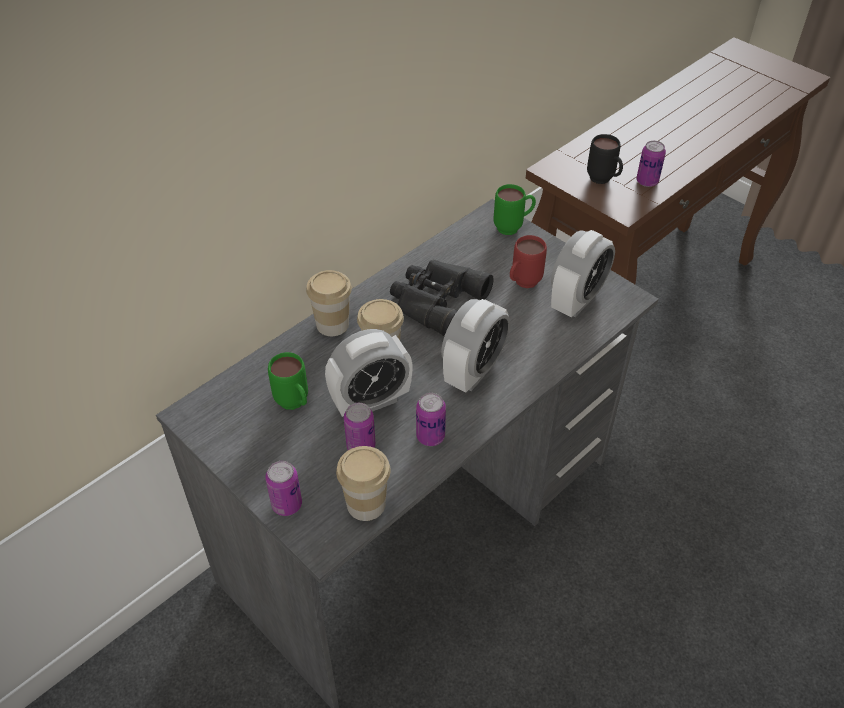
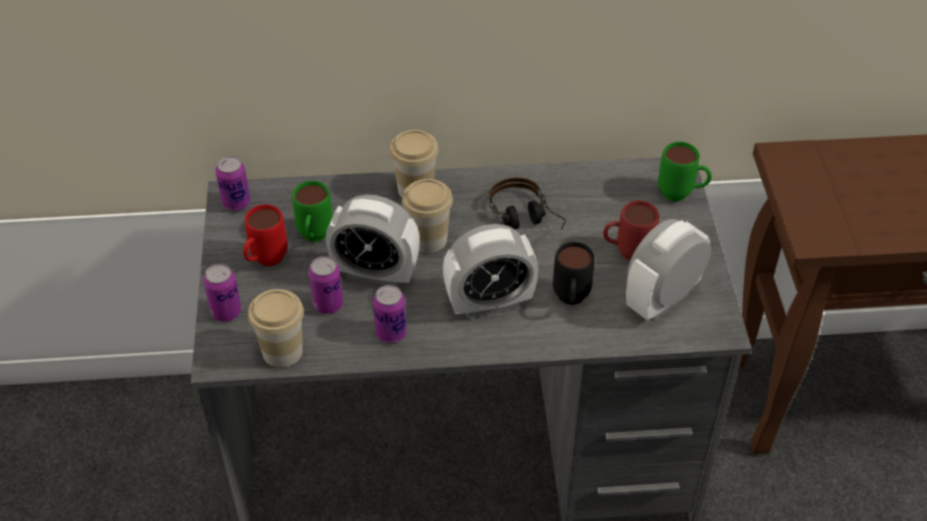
camera: 40 degrees right, 0 degrees up
black binoculars [390,260,494,336] -> headphones [489,177,566,230]
alarm clock [551,230,615,317] -> alarm clock turned 150 degrees clockwise [626,219,711,321]
black mug [587,134,623,184] -> black mug moved to [553,242,595,305]
can [636,141,666,187] -> can moved to [216,156,250,211]
none -> red mug [243,204,288,266]

